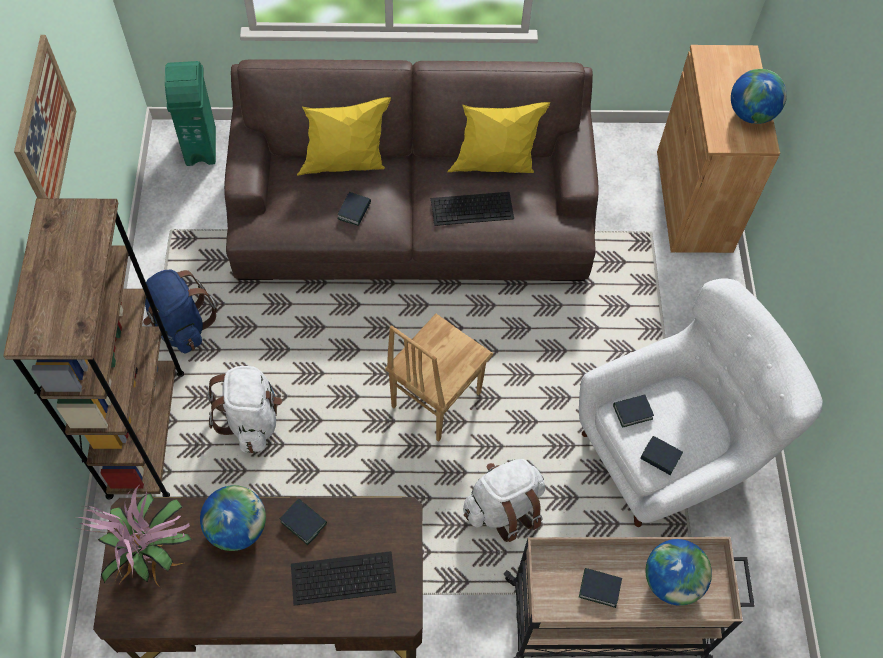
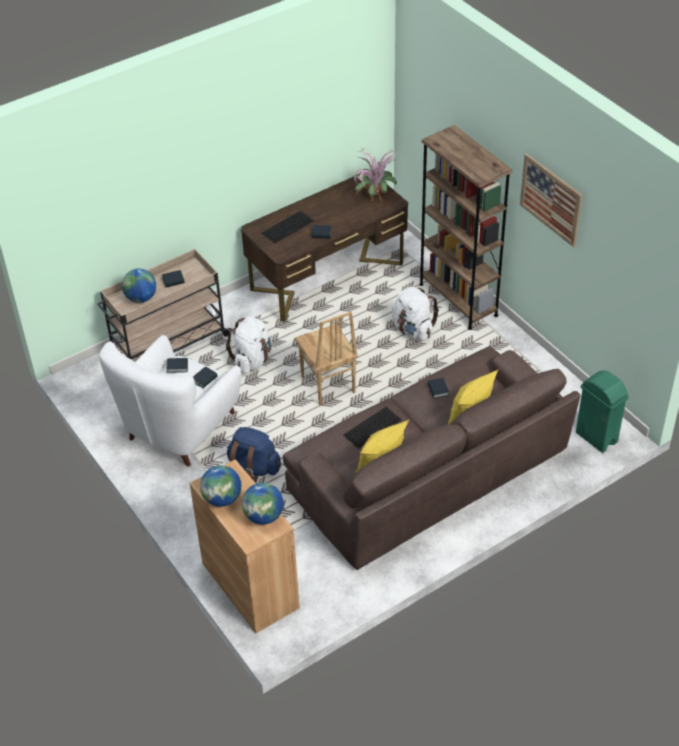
camera: 150 degrees right, 15 degrees down
blue backpack [143,270,217,353] -> blue backpack moved to [227,427,281,483]
globe [200,485,266,551] -> globe moved to [242,483,284,525]
brown chair [385,314,493,442] -> brown chair turned 150 degrees clockwise [295,312,358,406]

